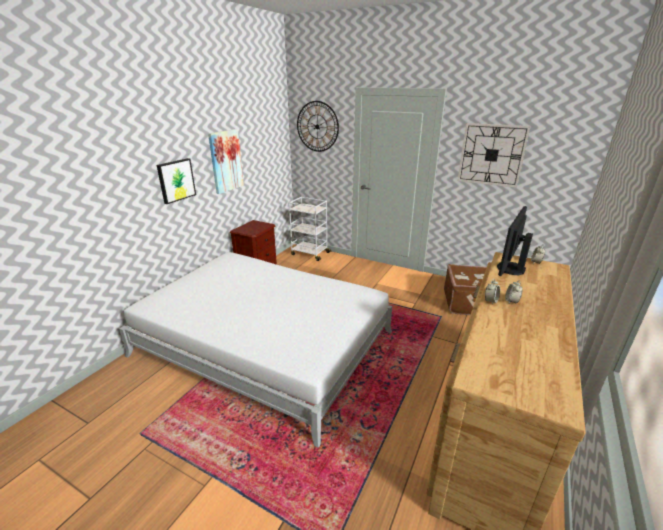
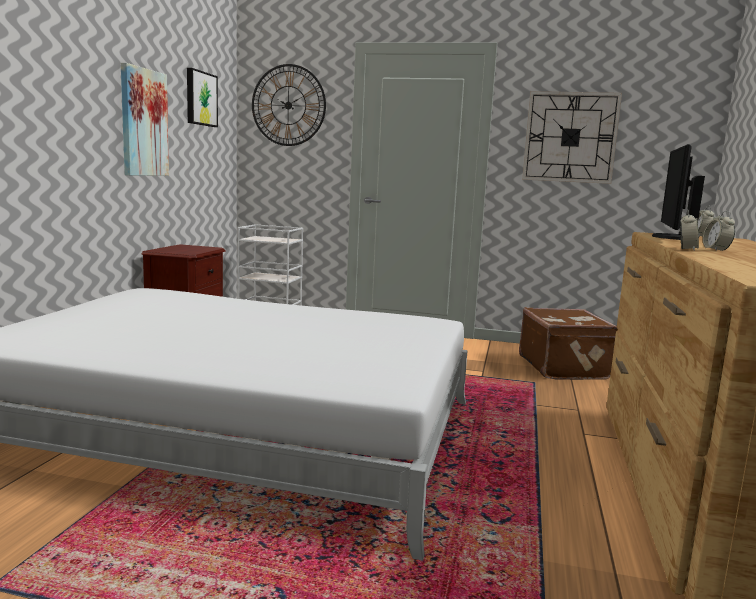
camera: 15 degrees left, 15 degrees down
picture [157,158,196,204] -> picture moved to [187,68,218,127]

